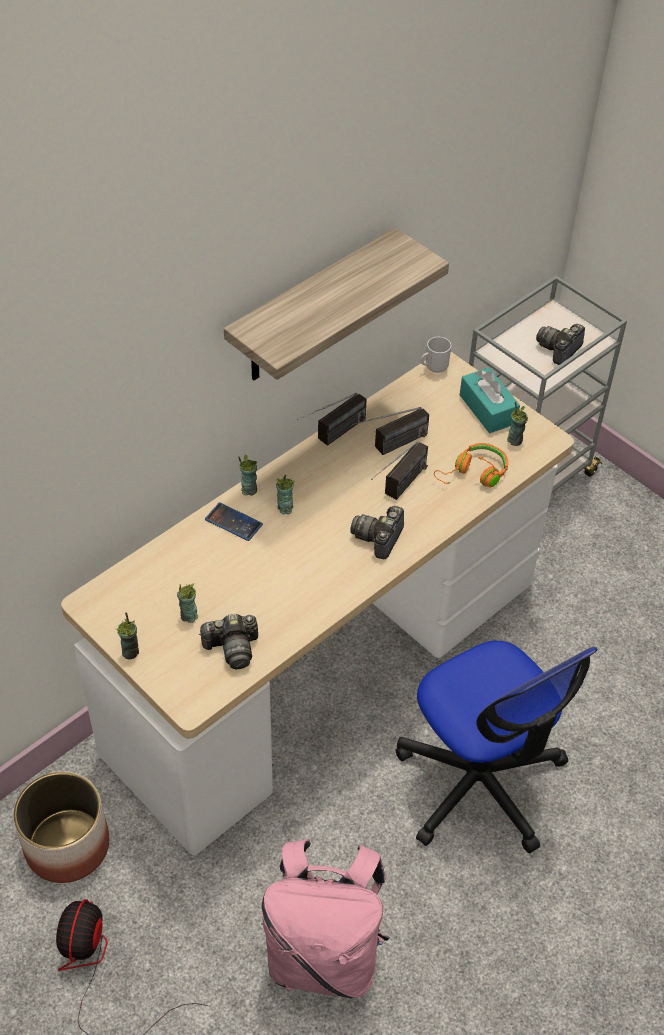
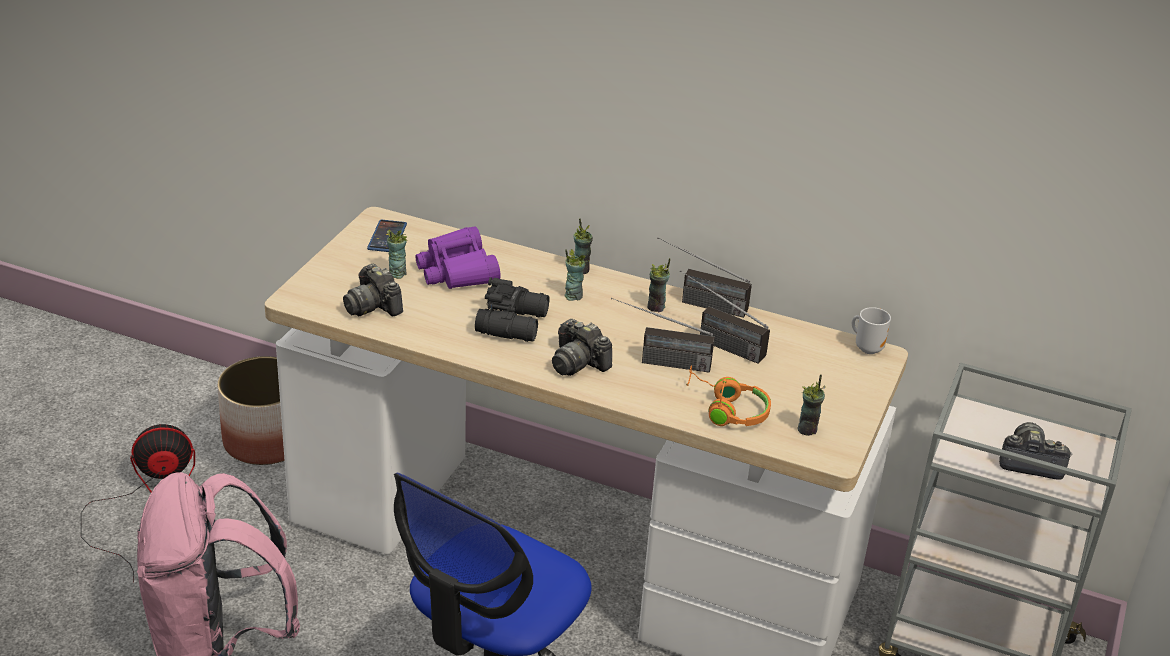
camera: 65 degrees right, 15 degrees down
cup [116,612,139,659] -> cup moved to [647,258,670,312]
phone [205,503,263,541] -> phone moved to [367,220,407,252]
shelf [224,228,449,380] -> none
camera [350,506,404,560] -> camera turned 135 degrees counterclockwise [552,319,612,376]
turquoise tissue box [460,367,520,433] -> none
none -> purple binoculars [415,226,501,289]
none -> black binoculars [475,277,549,342]

